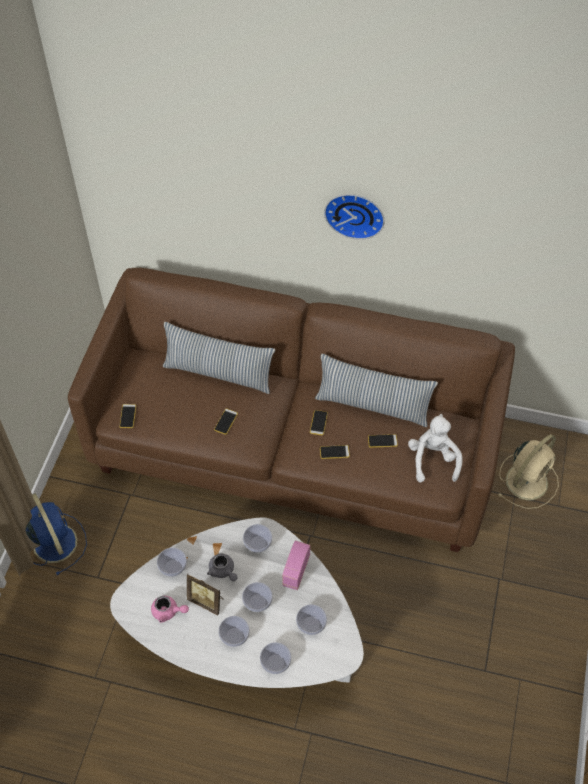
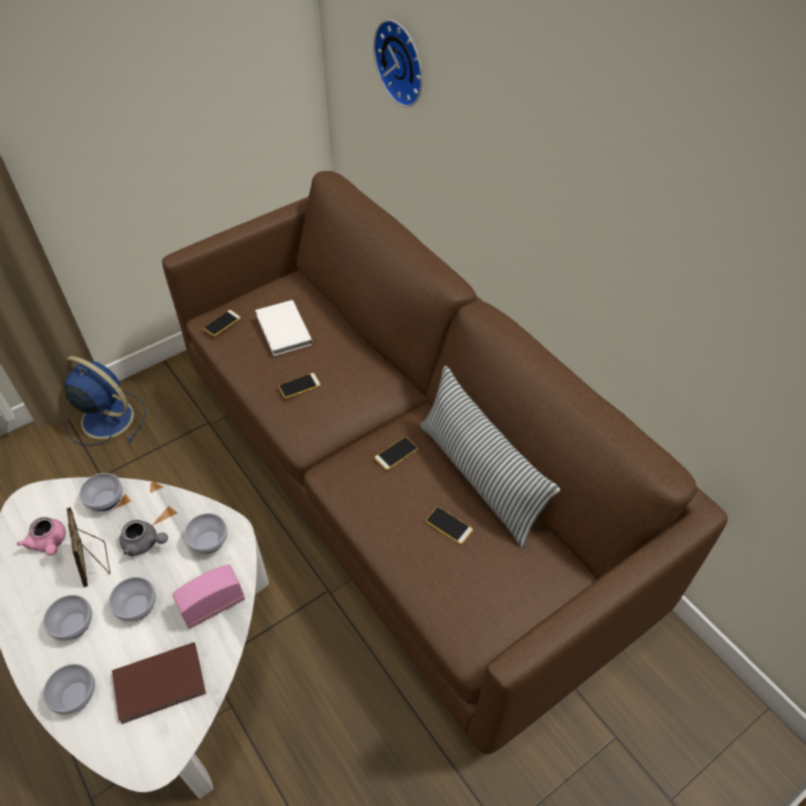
camera: 40 degrees right, 5 degrees down
blue fan [25,493,87,575] -> blue fan turned 75 degrees counterclockwise [64,356,146,446]
pillow [163,322,275,394] -> none
grey teapot [207,553,237,581] -> grey teapot turned 75 degrees counterclockwise [120,520,168,556]
bowl [296,604,327,635] -> brown book [112,642,206,724]
phone [320,445,350,459] -> none
wall clock [324,194,385,240] -> wall clock moved to [373,19,423,107]
white plush toy [408,414,462,482] -> none
beige fan [498,434,559,509] -> none
none -> white book [255,300,313,356]

